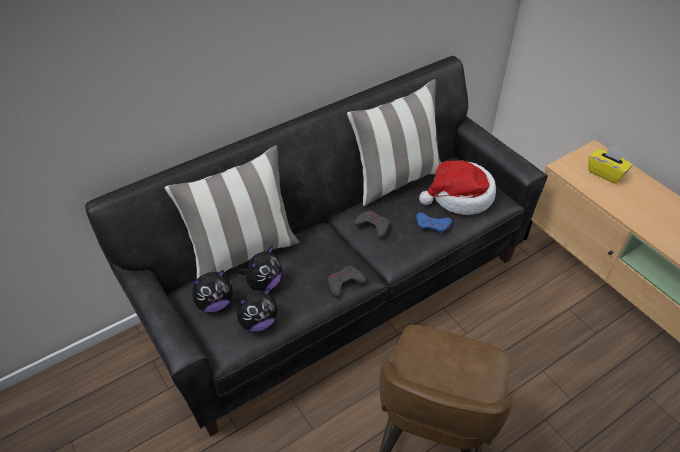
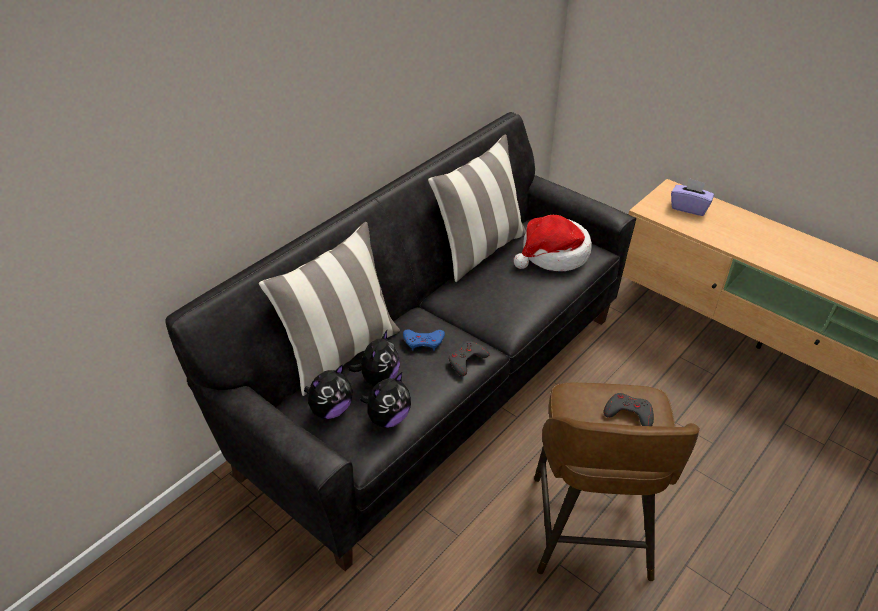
camera: 15 degrees left, 5 degrees down
grey game controller [354,211,389,238] -> grey game controller moved to [604,393,654,426]
blue game controller [416,212,452,234] -> blue game controller moved to [403,330,445,351]
yellow tissue box [588,145,633,184] -> purple tissue box [671,178,714,216]

